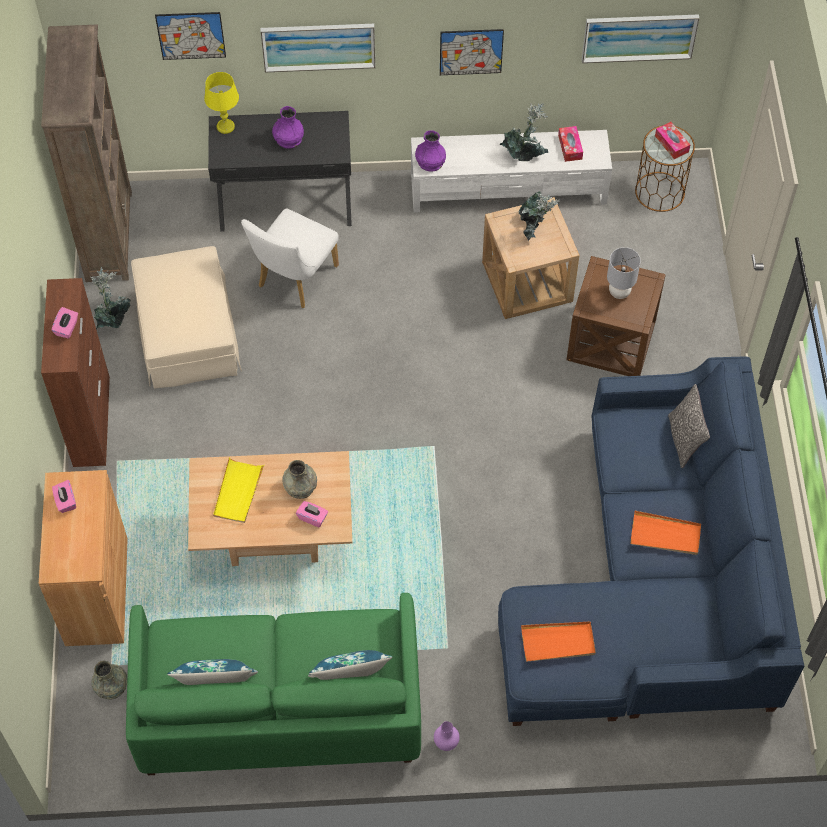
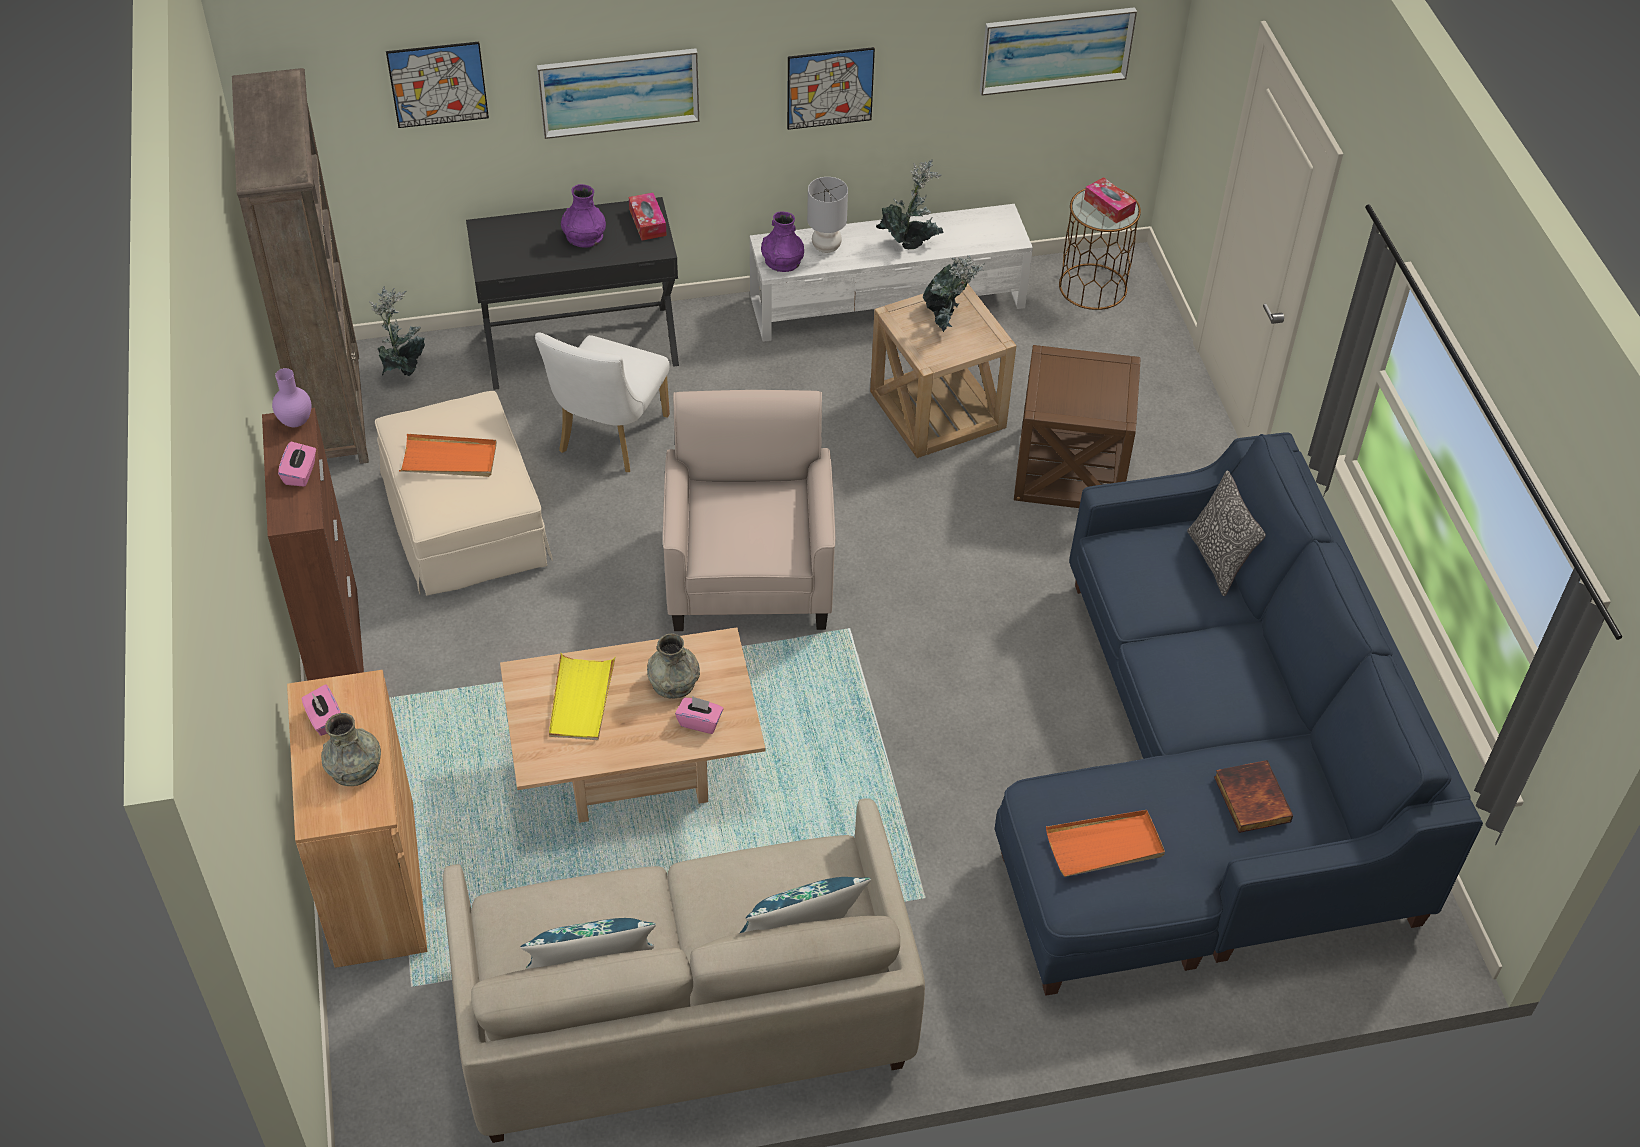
camera: 10 degrees left, 10 degrees down
potted plant [91,267,131,329] -> potted plant moved to [369,286,425,376]
grey vase [92,661,127,700] -> grey vase moved to [321,713,381,786]
green sofa [126,593,421,775] -> beige sofa [443,798,925,1143]
yellow table lamp [204,72,239,134] -> none
purple vase [434,721,460,751] -> purple vase moved to [272,368,311,427]
tissue box [558,126,583,162] -> tissue box moved to [629,193,667,240]
grey table lamp [607,247,641,299] -> grey table lamp moved to [807,177,848,253]
orange tray [630,511,701,555] -> orange tray moved to [399,434,497,477]
none -> beige armchair [663,390,835,631]
none -> book [1214,760,1293,833]

